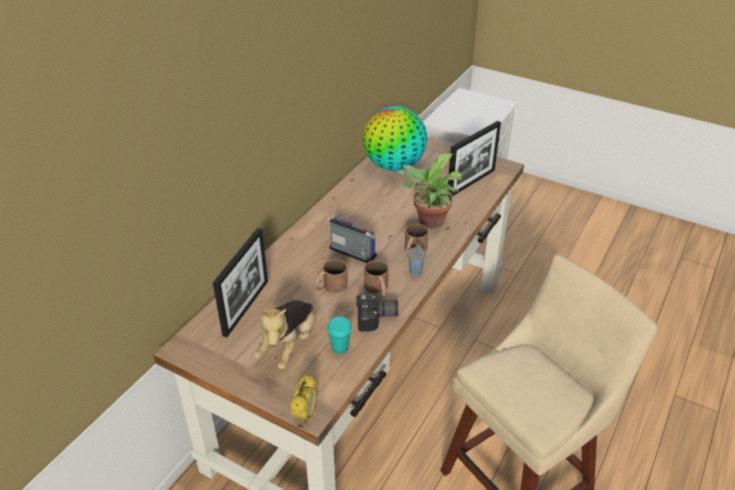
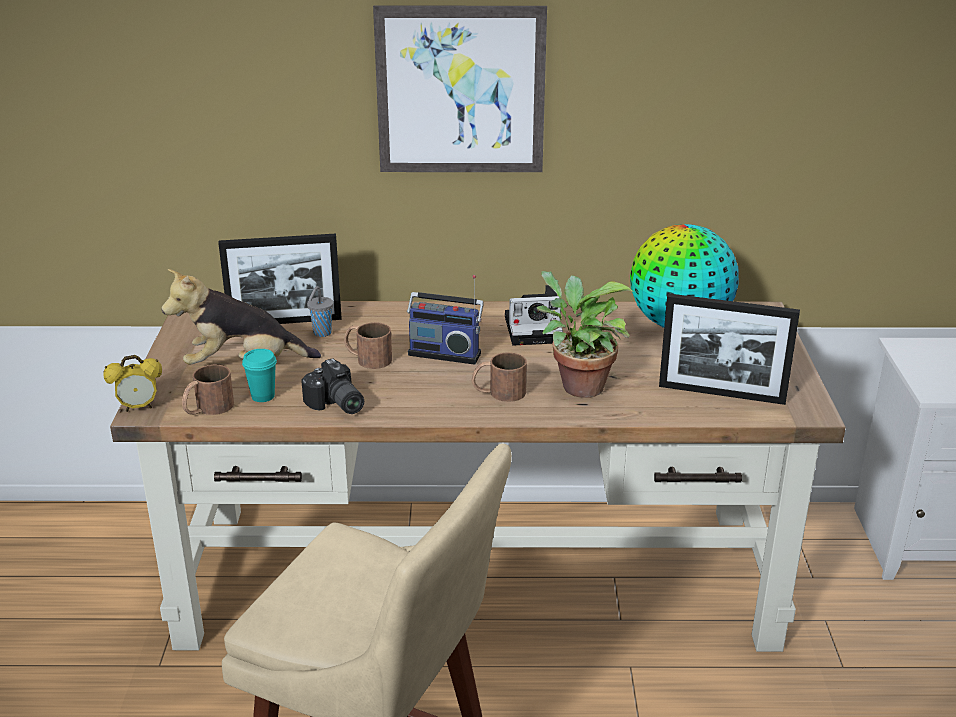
camera: 60 degrees right, 10 degrees down
radio [326,197,377,263] -> radio turned 105 degrees clockwise [407,275,484,365]
brown mug [364,260,388,297] -> brown mug moved to [182,365,234,415]
grey cup [407,243,426,276] -> grey cup moved to [307,286,334,337]
none -> picture [373,6,547,172]
none -> camera [505,285,563,346]

